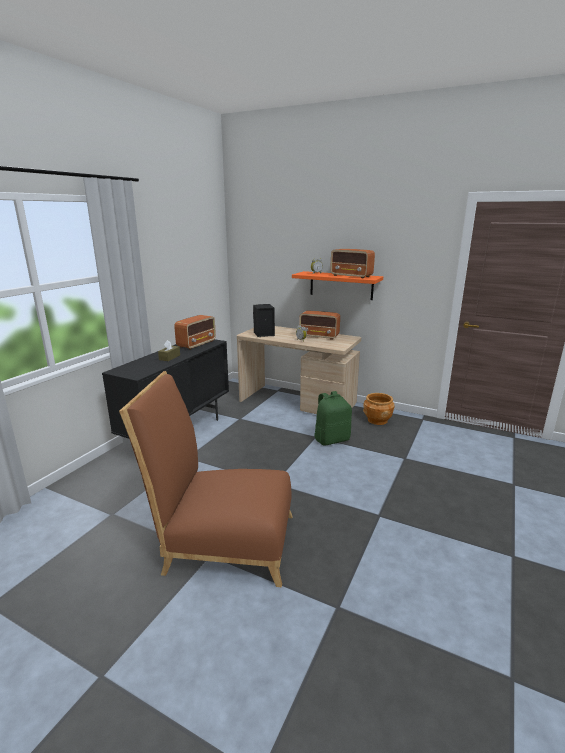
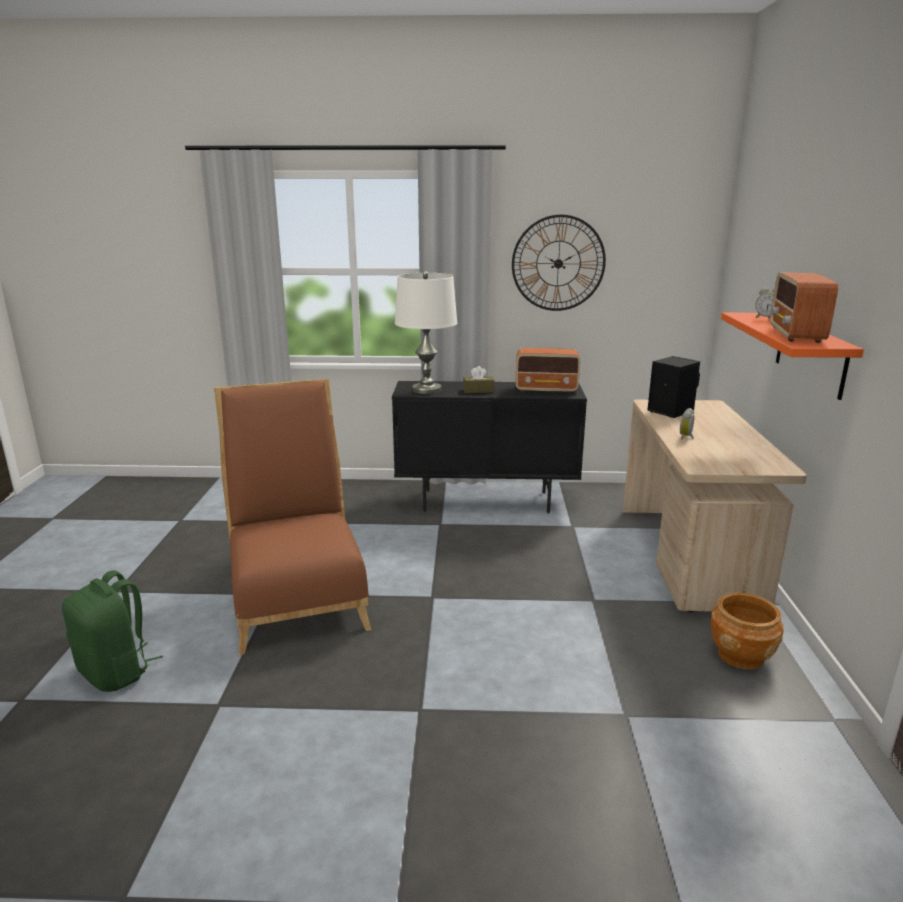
camera: 65 degrees right, 0 degrees up
radio [299,311,340,340] -> none
green backpack [314,391,352,445] -> green backpack moved to [62,570,163,692]
none -> white table lamp [395,271,457,394]
none -> wall clock [512,215,606,311]

